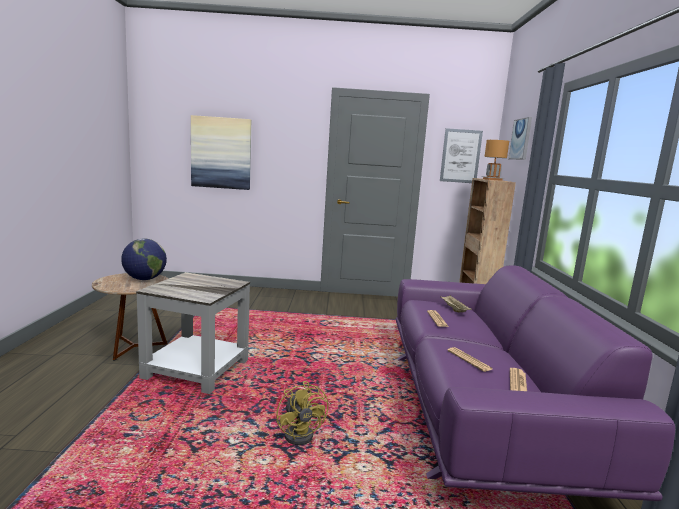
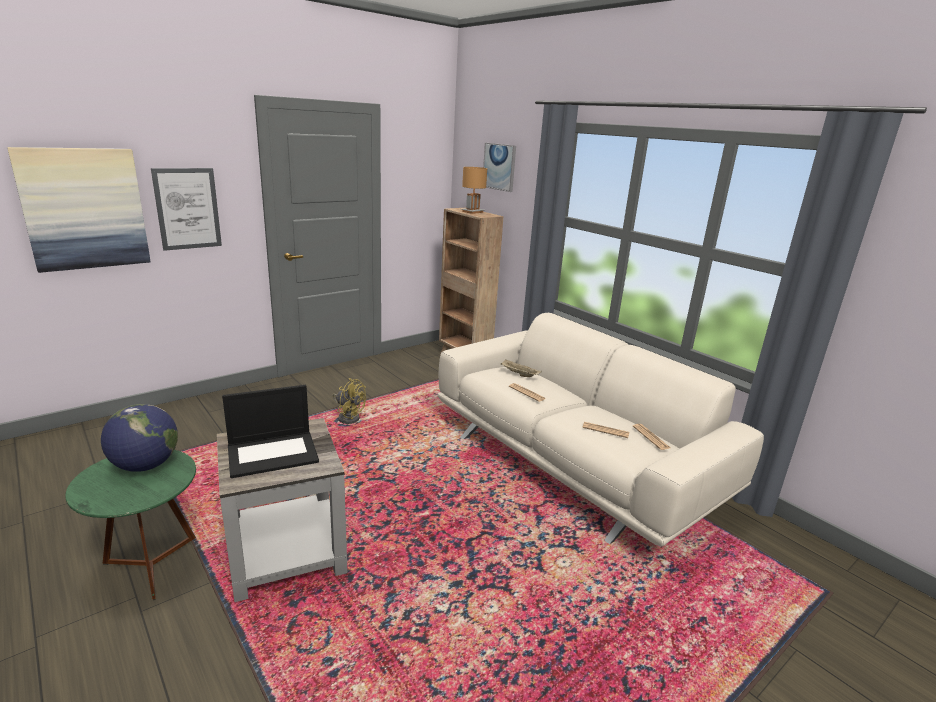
camera: 40 degrees left, 10 degrees up
brown side table [92,273,168,361] -> green side table [66,450,196,600]
yellow fan [276,381,328,445] -> yellow fan moved to [333,378,366,424]
purple sofa [396,265,675,501] -> beige sofa [437,313,764,546]
picture [440,128,483,183] -> picture moved to [151,168,222,251]
none -> laptop [222,385,319,478]

